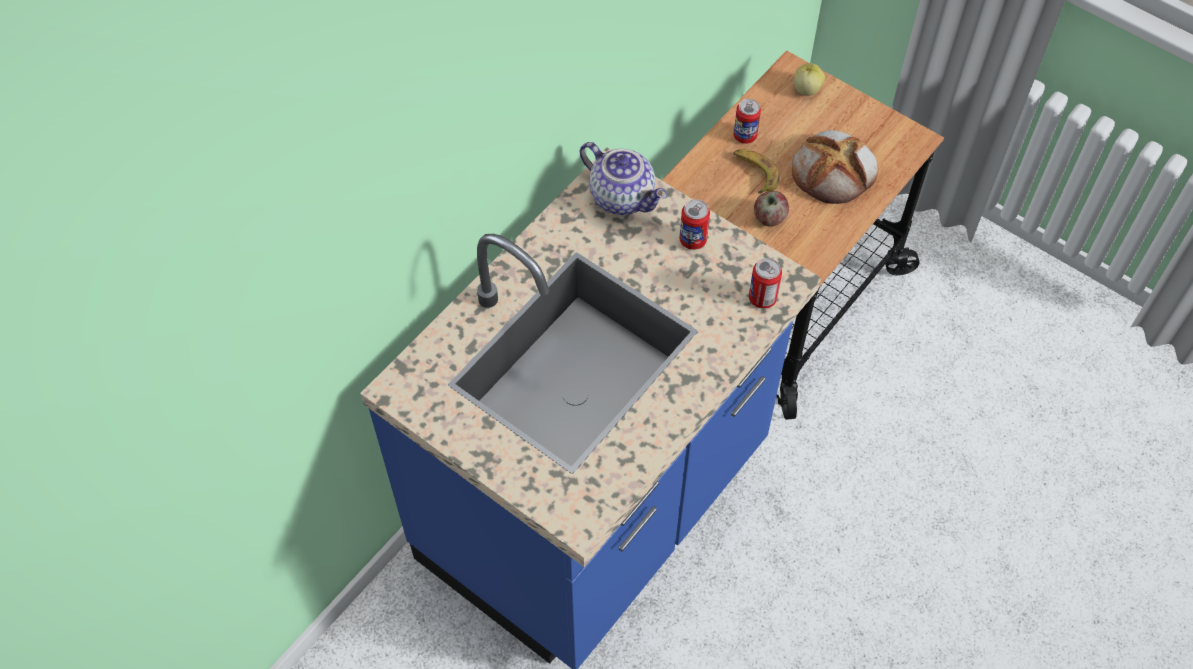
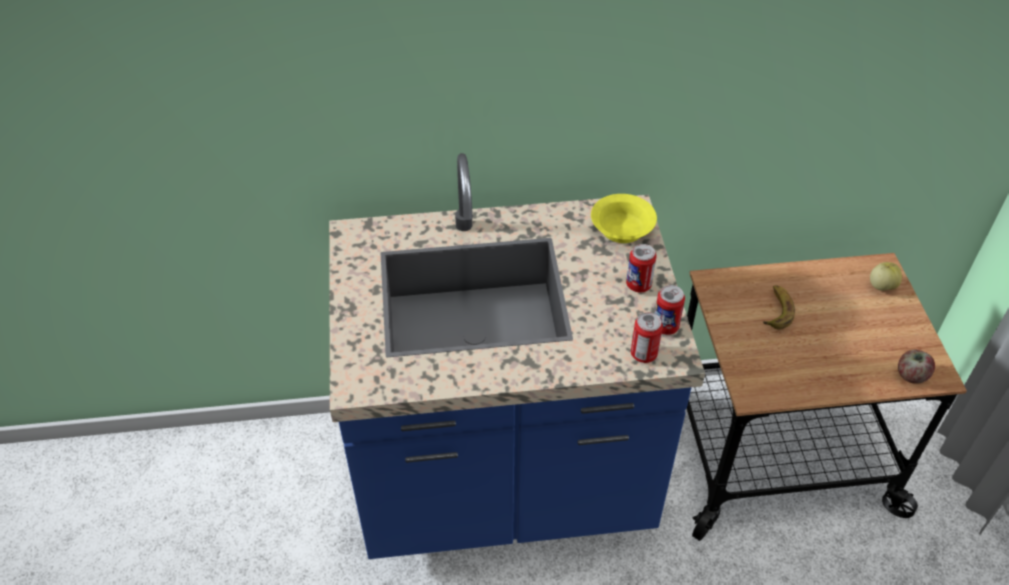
camera: 45 degrees right, 10 degrees down
teapot [580,142,667,215] -> yellow bowl [591,194,657,243]
can [733,99,761,144] -> can moved to [655,285,685,335]
apple [754,191,789,227] -> apple moved to [898,350,935,384]
bread [792,130,878,204] -> none

